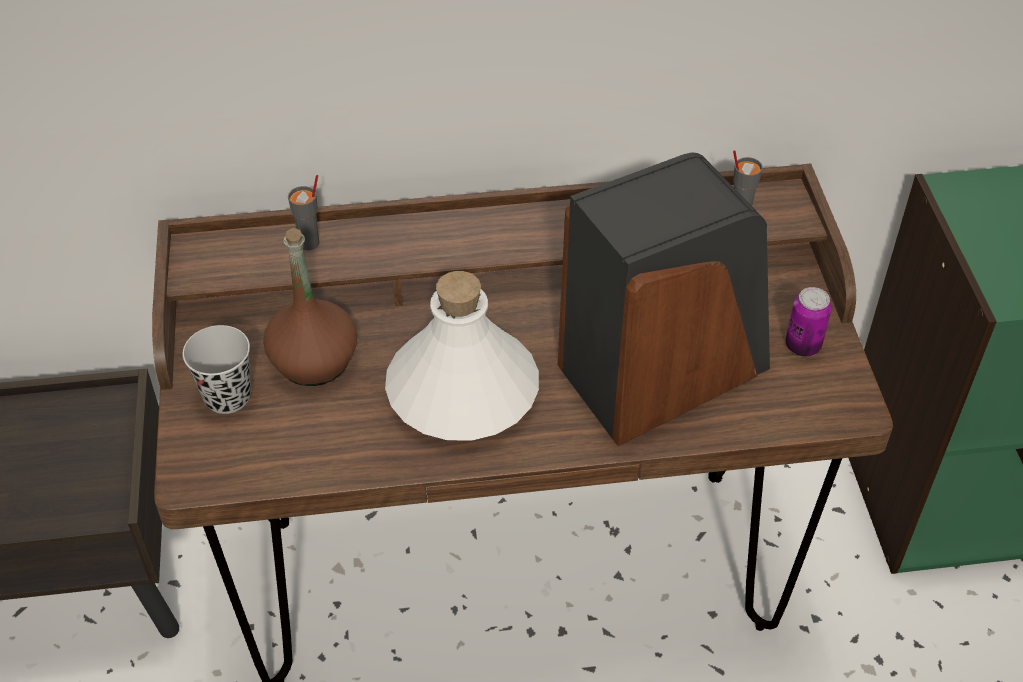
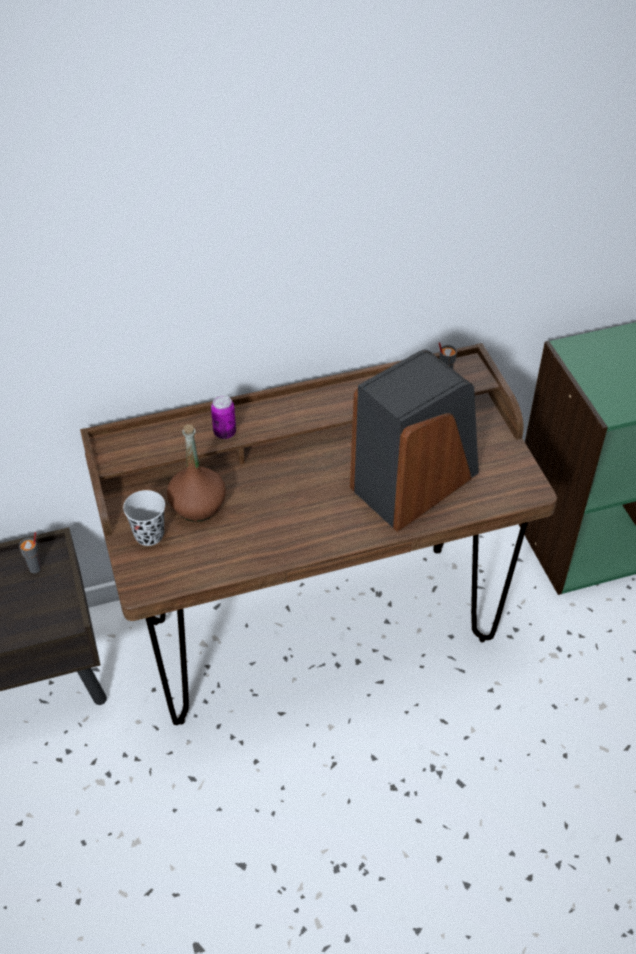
camera: 10 degrees left, 0 degrees up
grey cup [288,175,319,250] -> grey cup moved to [19,532,41,573]
white bottle [385,271,539,440] -> none
can [785,287,832,356] -> can moved to [211,395,236,439]

